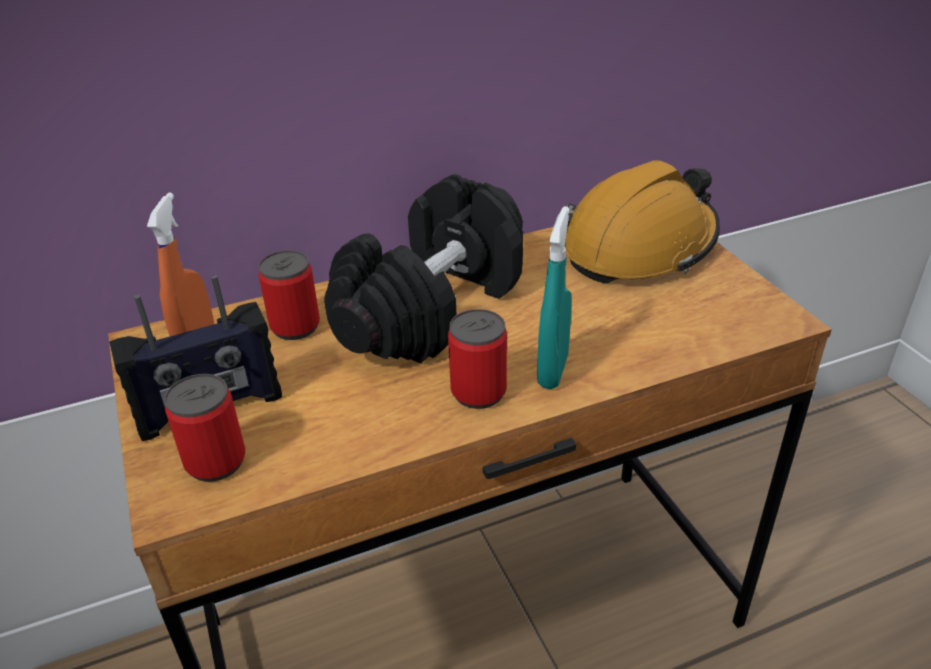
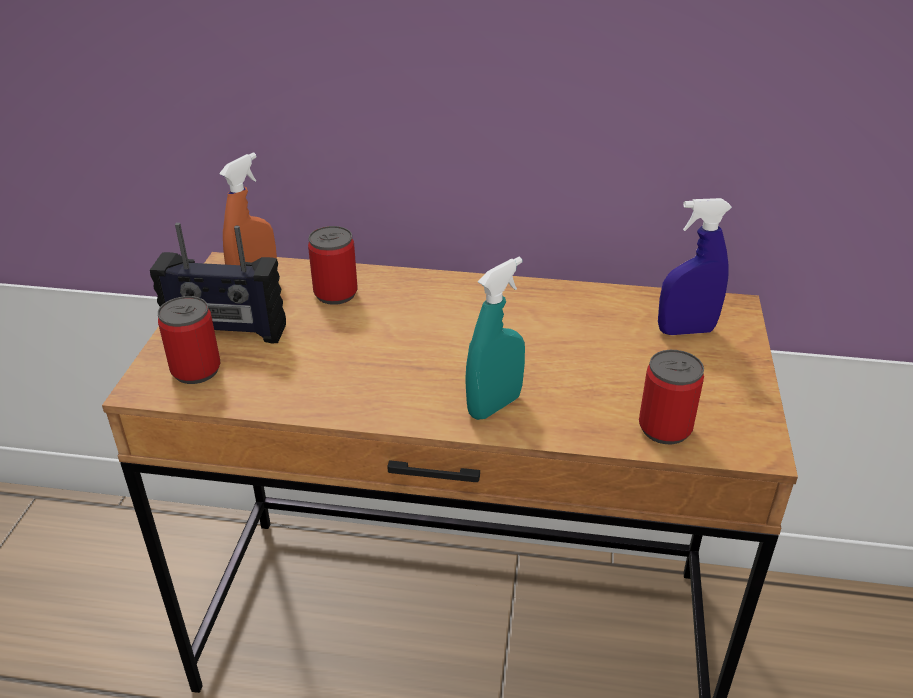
camera: 30 degrees right, 0 degrees up
black dumbbell [324,174,523,363] -> none
can [448,309,507,409] -> can moved to [639,350,704,444]
orange hard hat [565,161,720,284] -> blue spray bottle [658,198,732,335]

